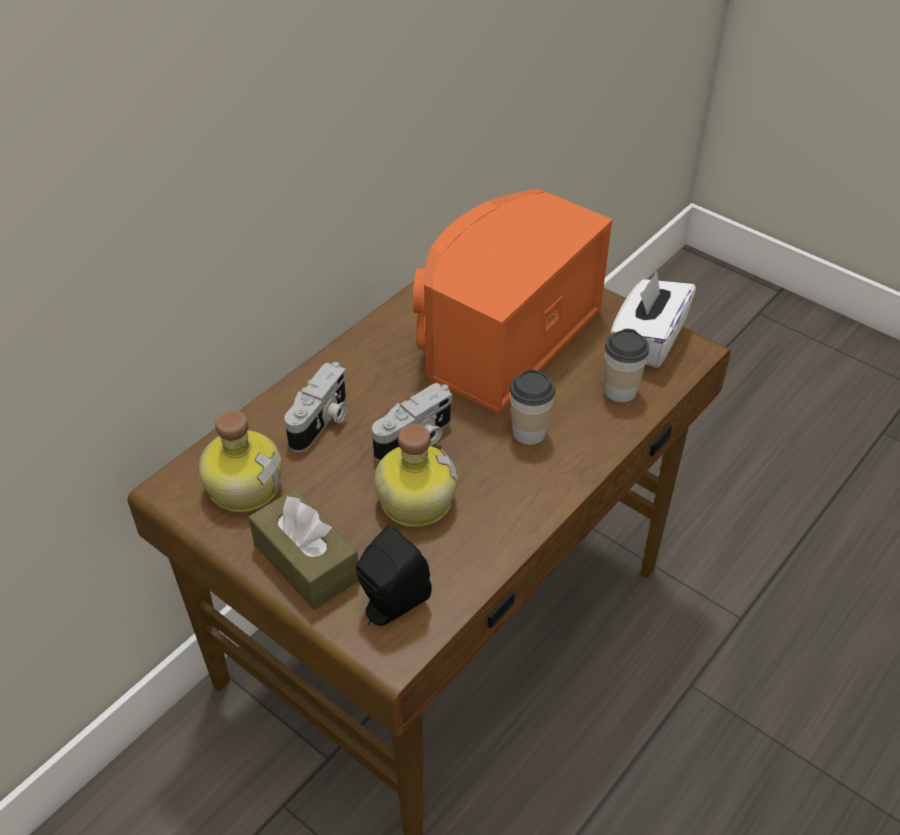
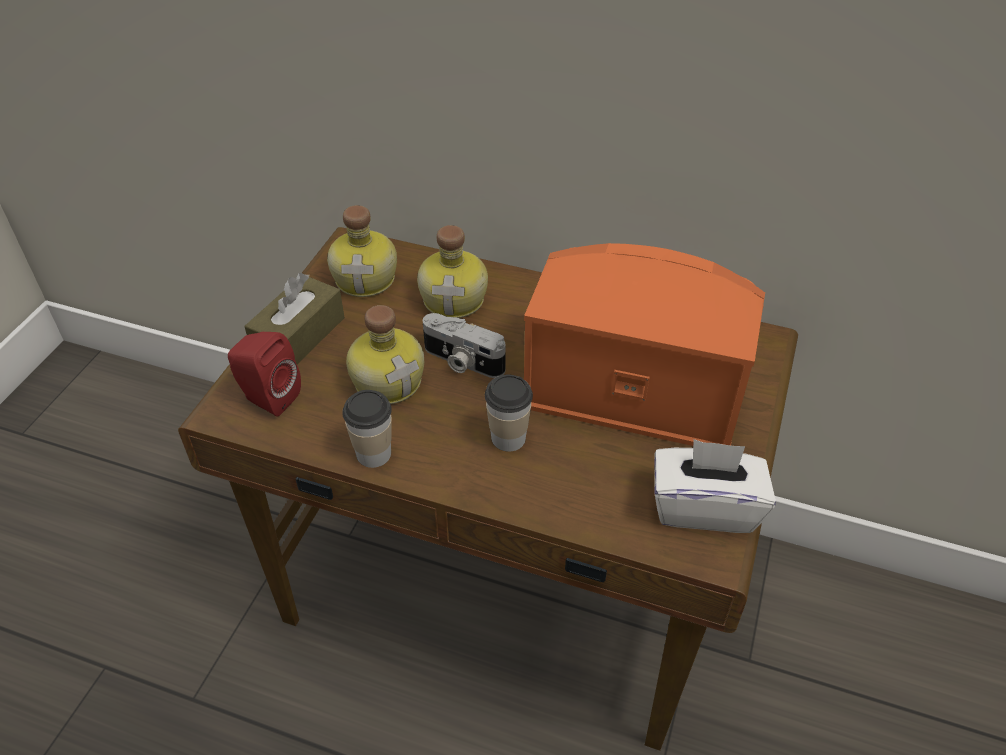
camera: 70 degrees right, 0 degrees up
camera [284,362,347,452] -> bottle [417,225,488,318]
black speaker [356,525,432,626] -> red speaker [228,332,301,417]
cup [604,329,649,402] -> cup moved to [342,390,392,468]

